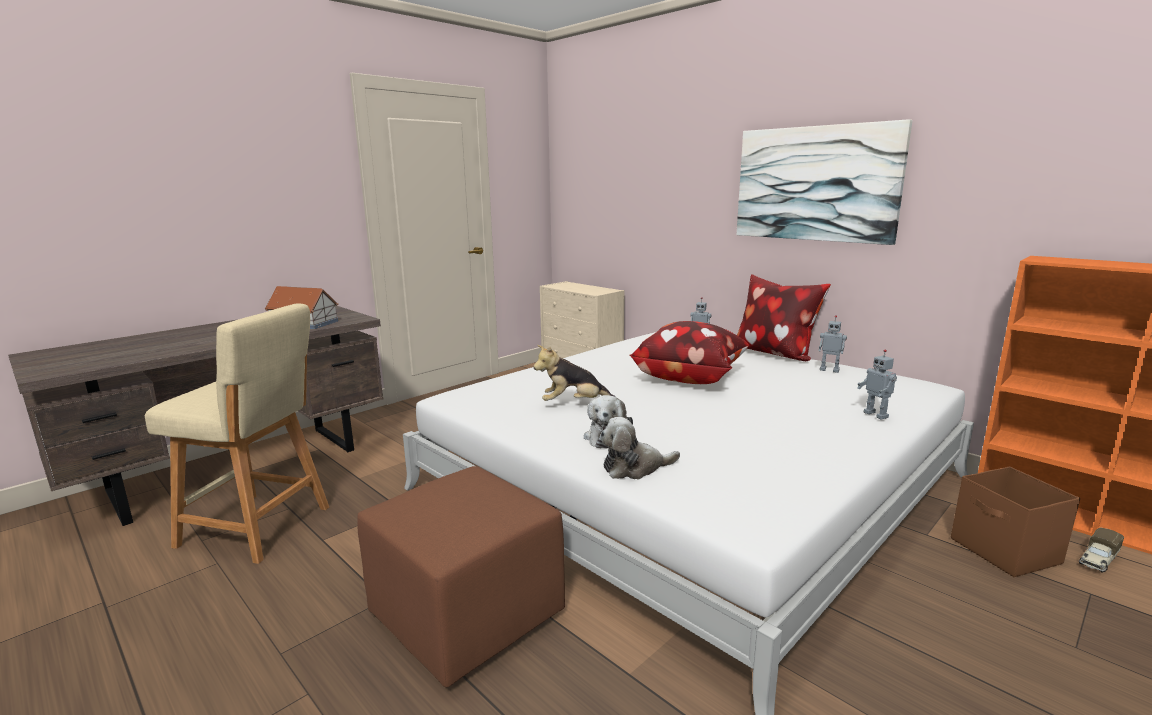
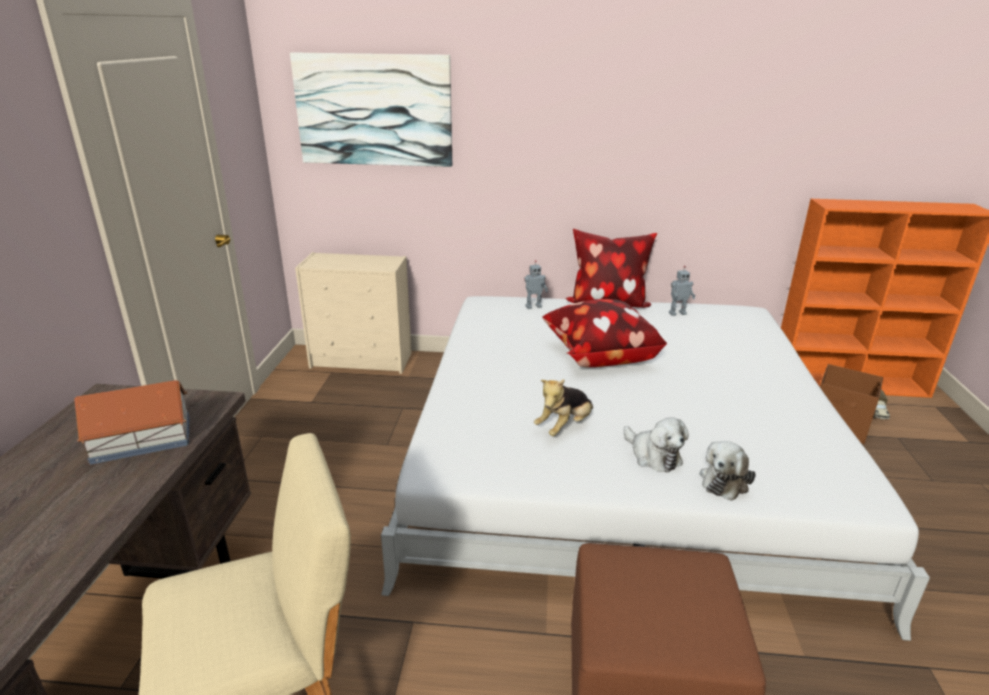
camera: 40 degrees left, 10 degrees up
picture [737,119,912,245] -> picture moved to [290,52,452,167]
toy robot [857,349,897,420] -> none

